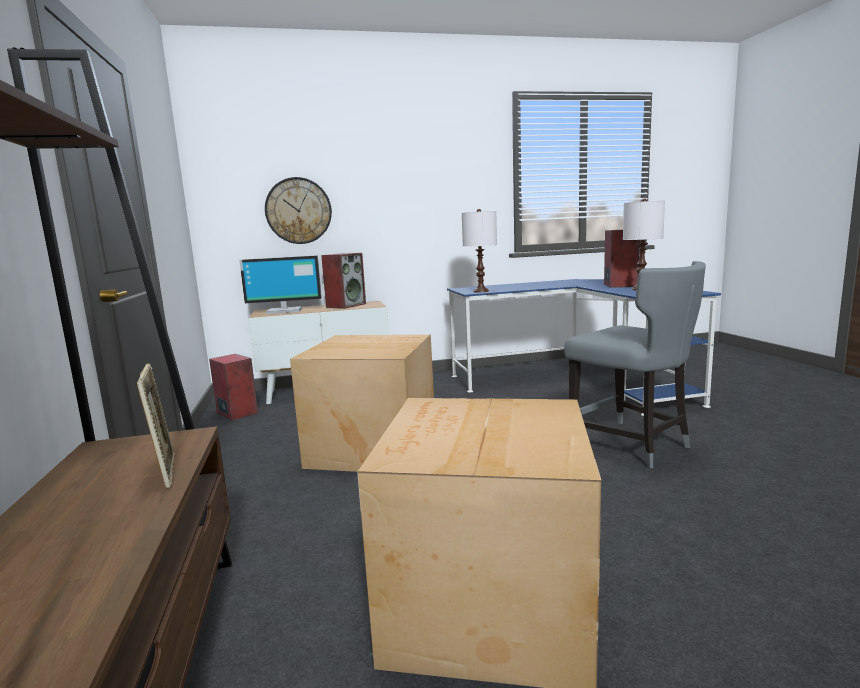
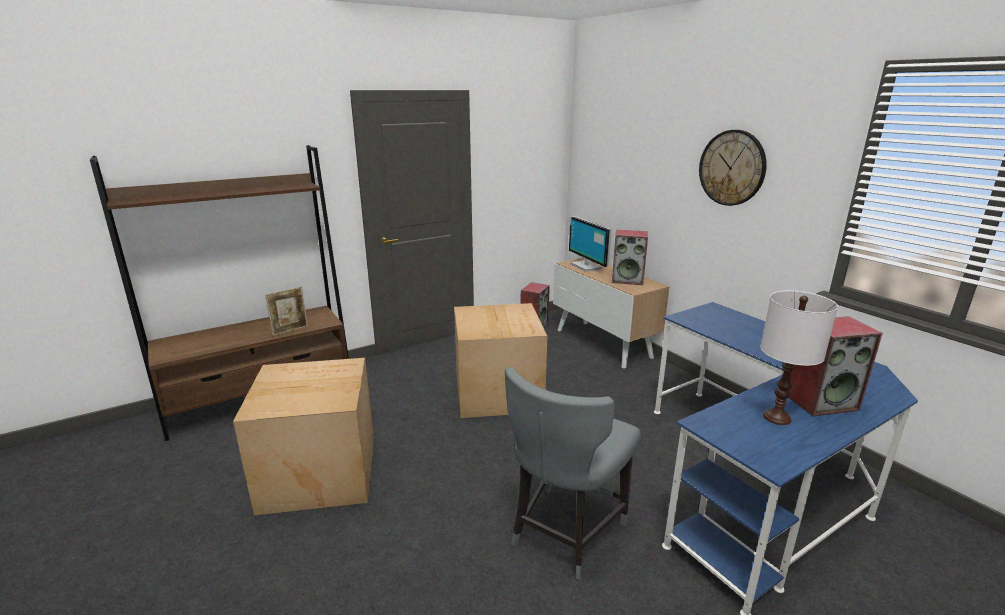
camera: 70 degrees right, 10 degrees up
wall clock [265,177,332,244] -> wall clock moved to [699,130,767,206]
white table lamp [462,209,497,292] -> none

